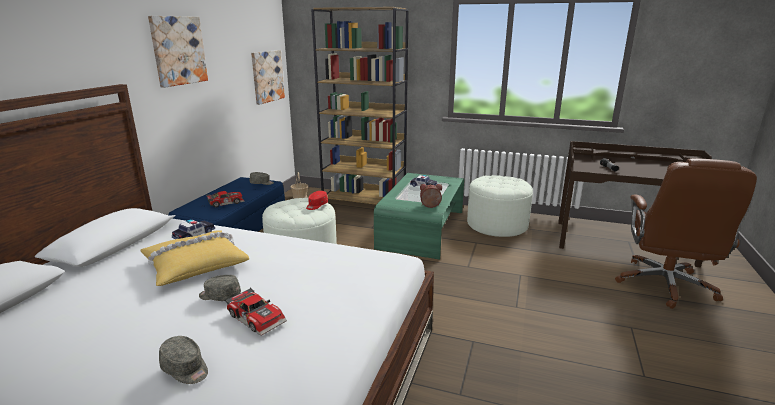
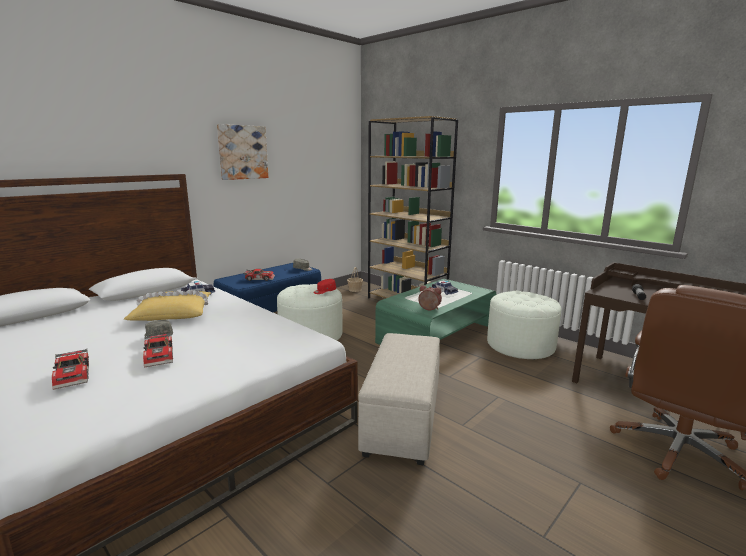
camera: 25 degrees right, 5 degrees down
grey cap [159,336,208,384] -> toy car [52,349,89,390]
picture [251,50,285,105] -> none
none -> beige ottoman [358,333,440,465]

